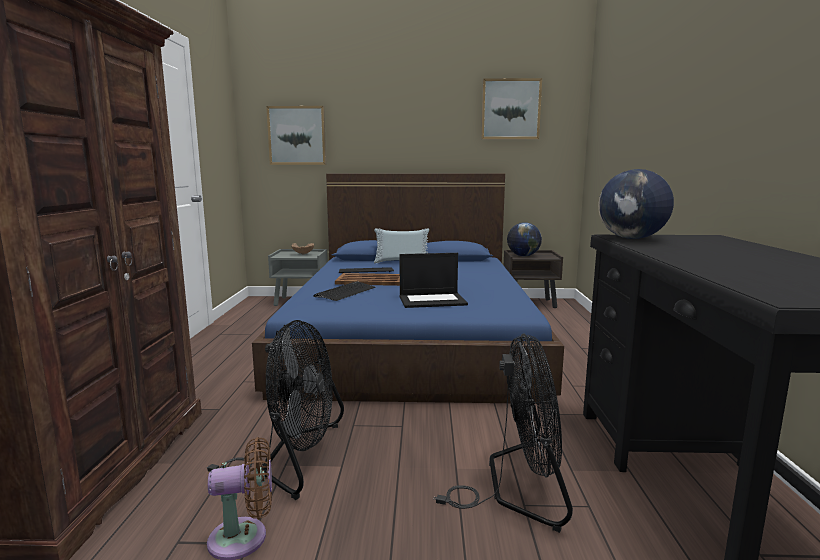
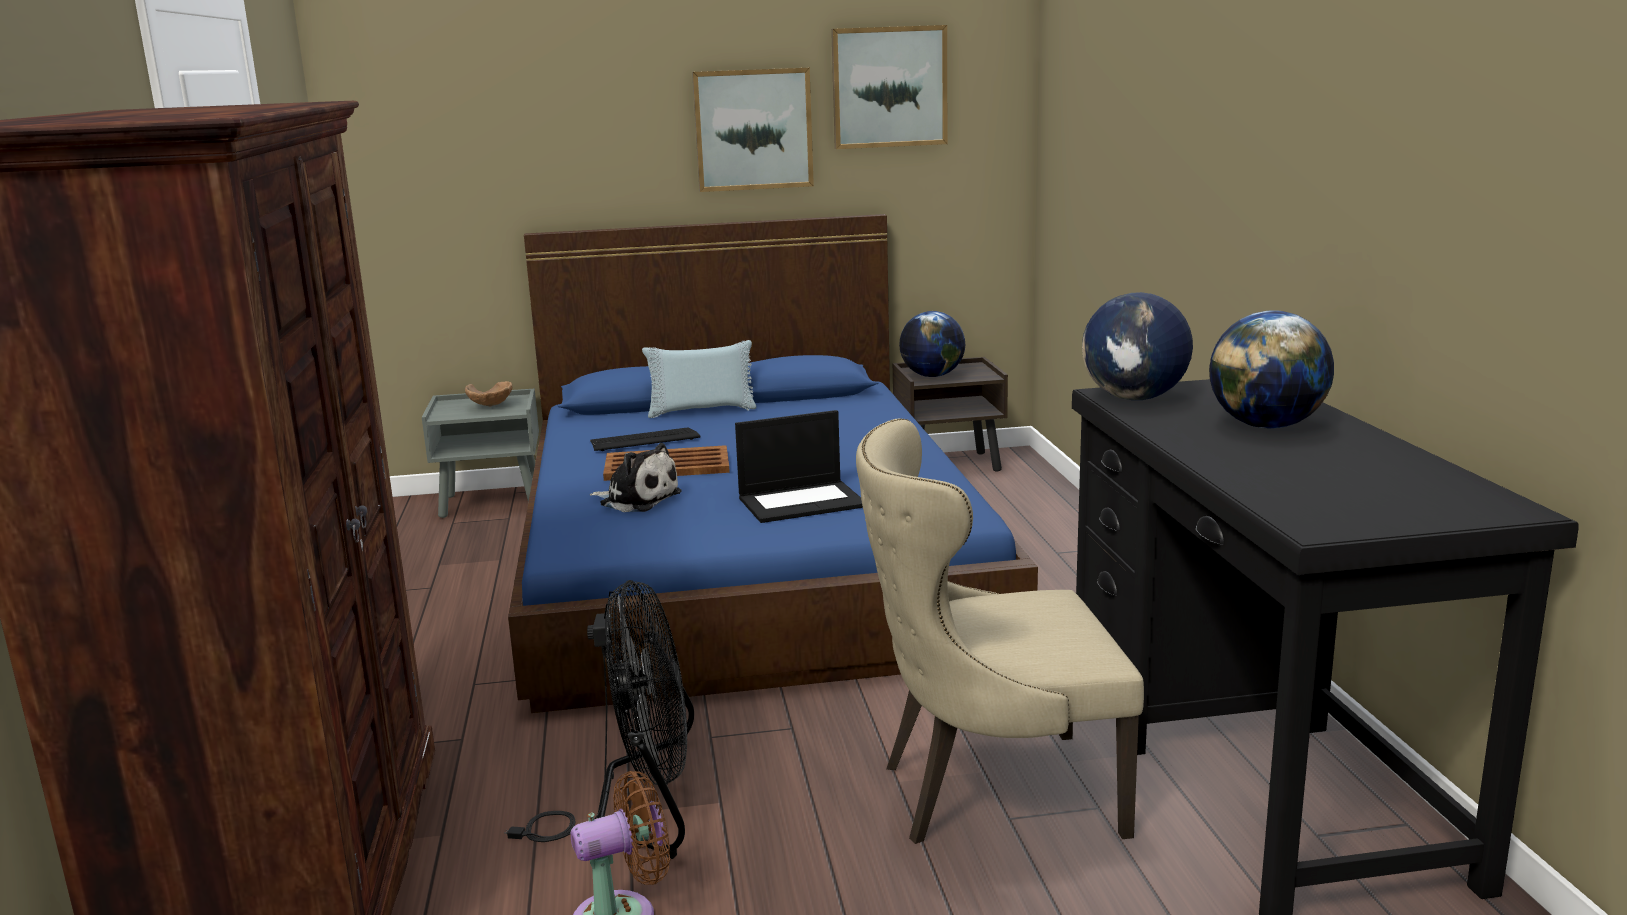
camera: 10 degrees left, 5 degrees up
picture [266,106,326,165] -> picture moved to [692,68,814,192]
keyboard [313,281,376,301] -> plush toy [590,443,682,512]
black fan [433,334,573,533] -> beige chair [856,418,1144,844]
none -> globe [1209,310,1334,428]

